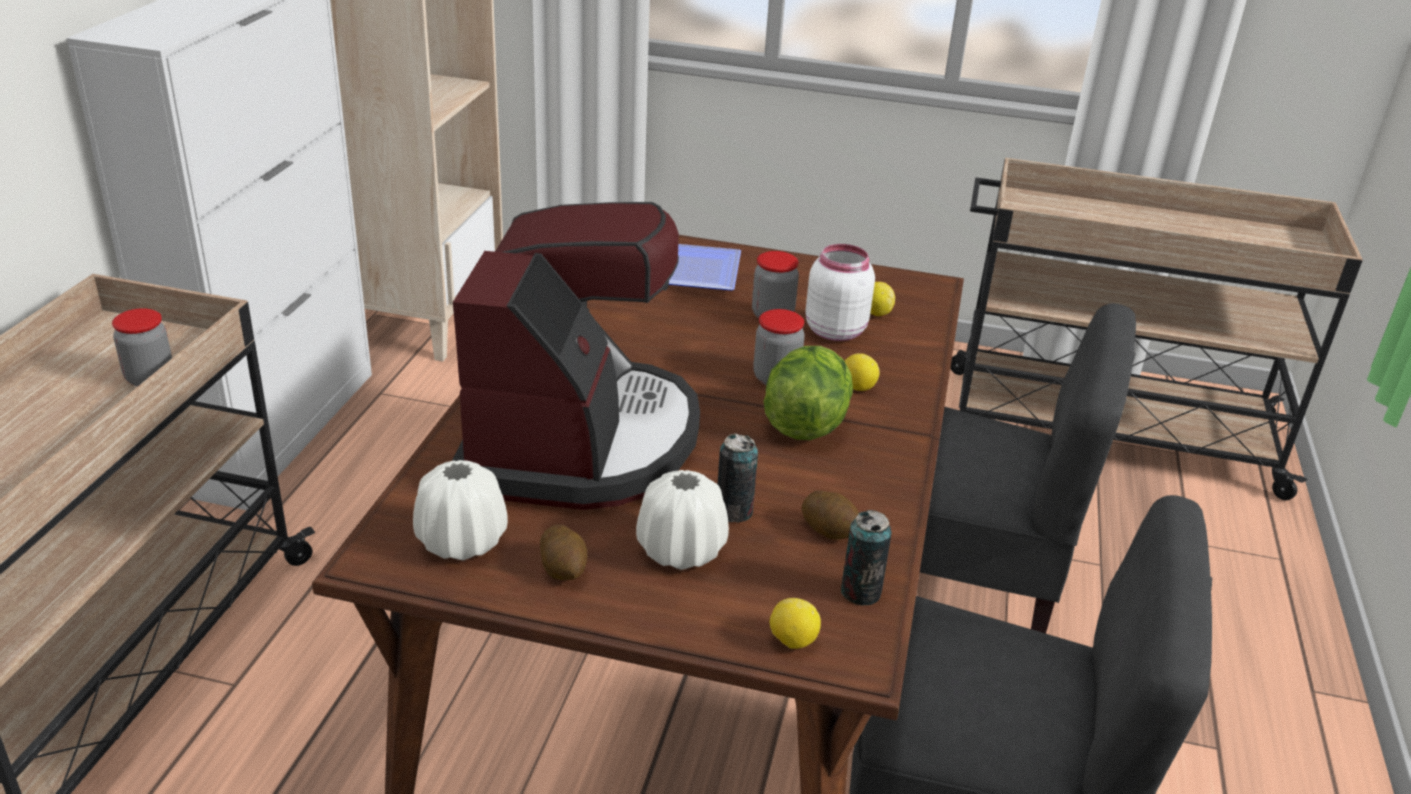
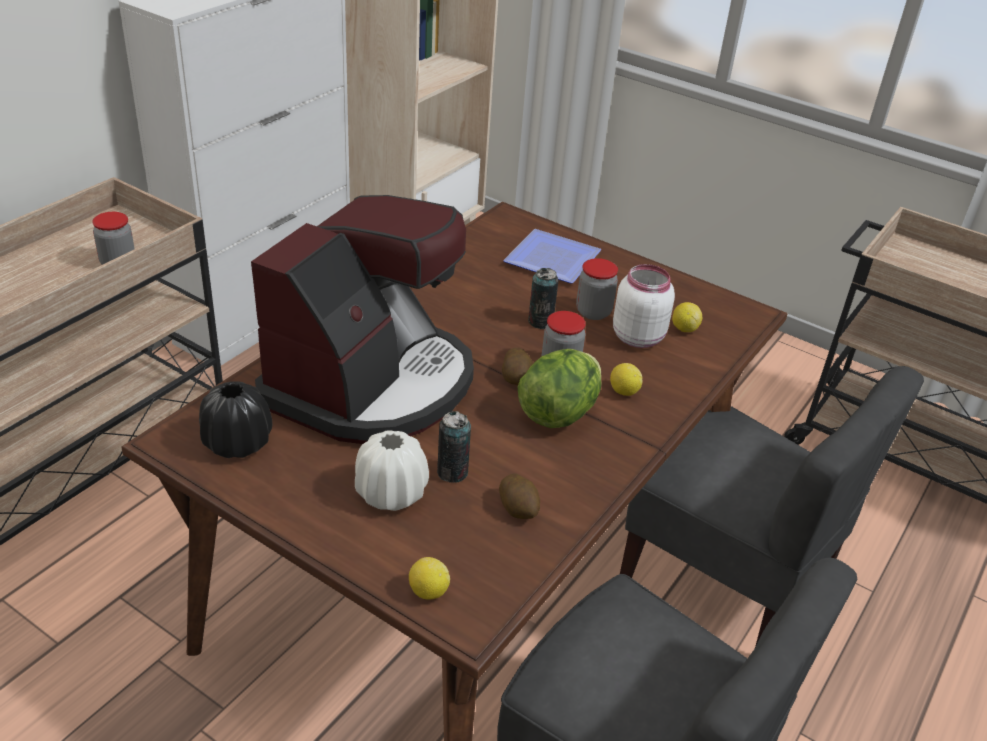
camera: 20 degrees right, 5 degrees up
white vase [413,460,508,560] -> black vase [199,381,272,458]
potato [540,524,587,580] -> potato moved to [502,348,533,385]
can [841,510,892,605] -> can moved to [528,268,558,329]

